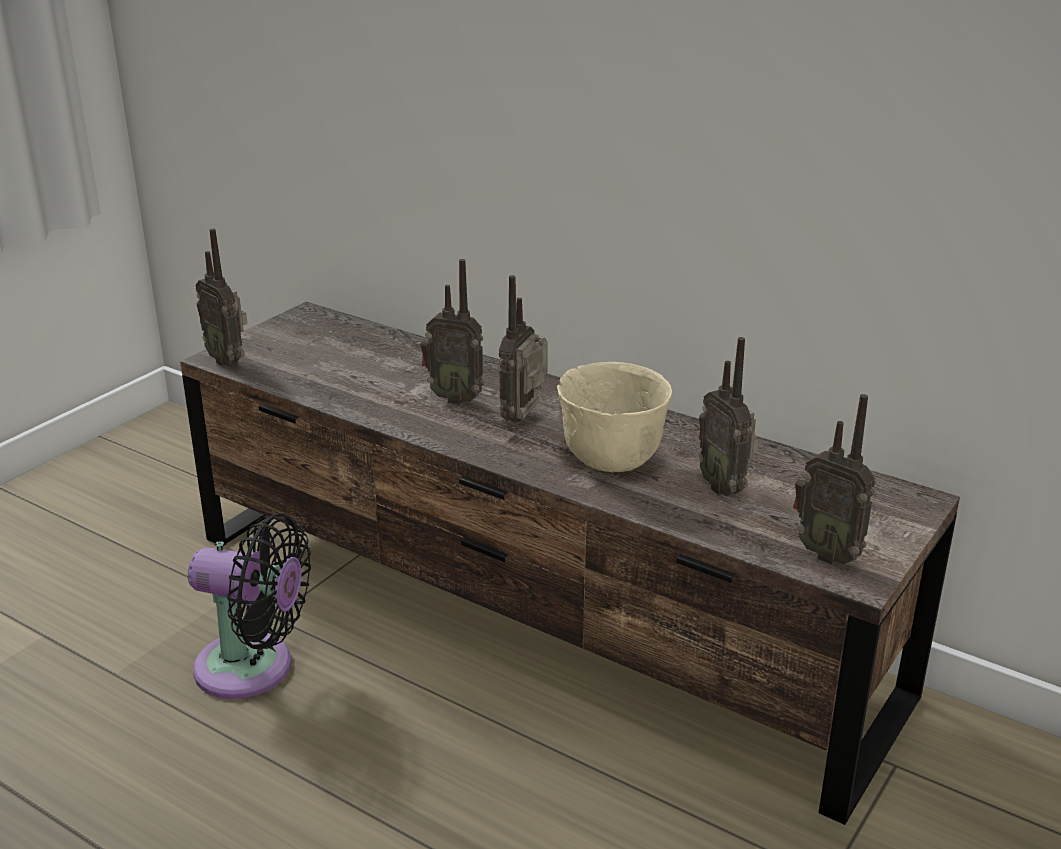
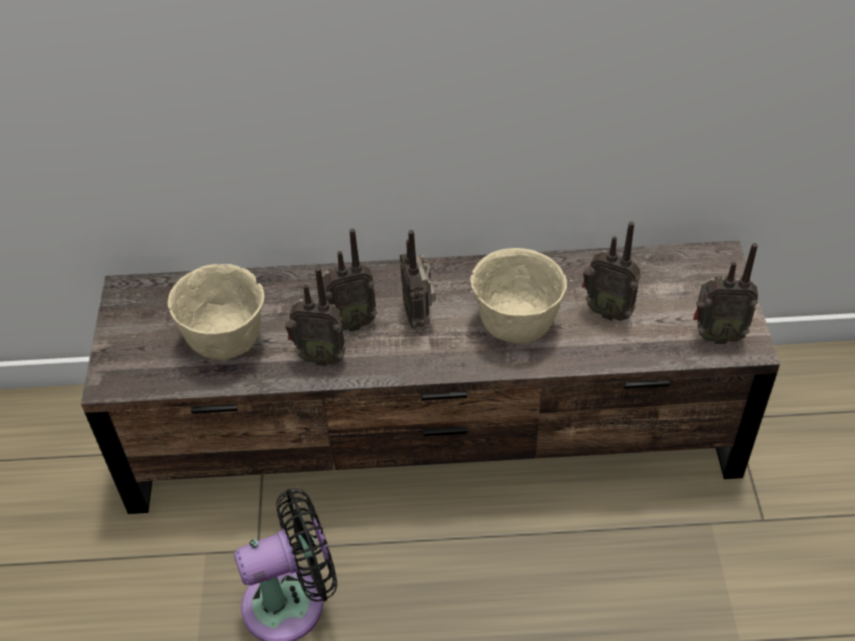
camera: 35 degrees left, 20 degrees up
radio [195,228,247,367] -> radio moved to [285,267,346,366]
none -> beige bowl [168,264,265,360]

